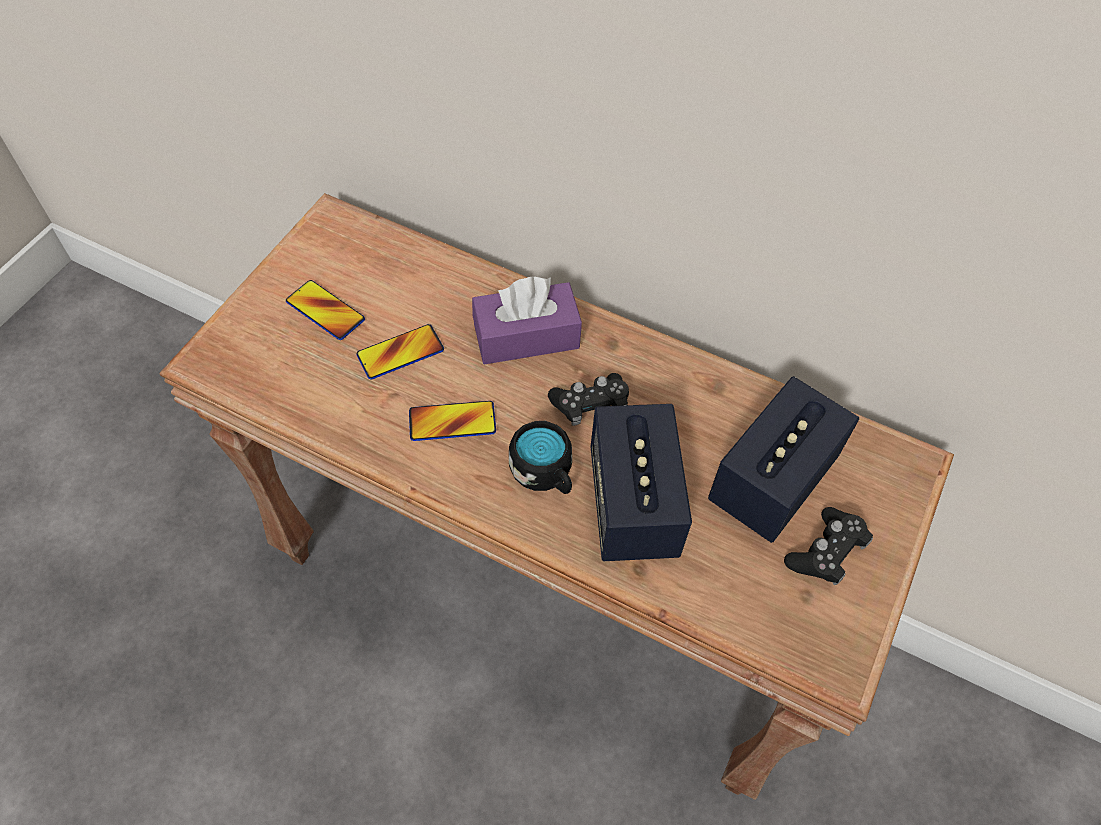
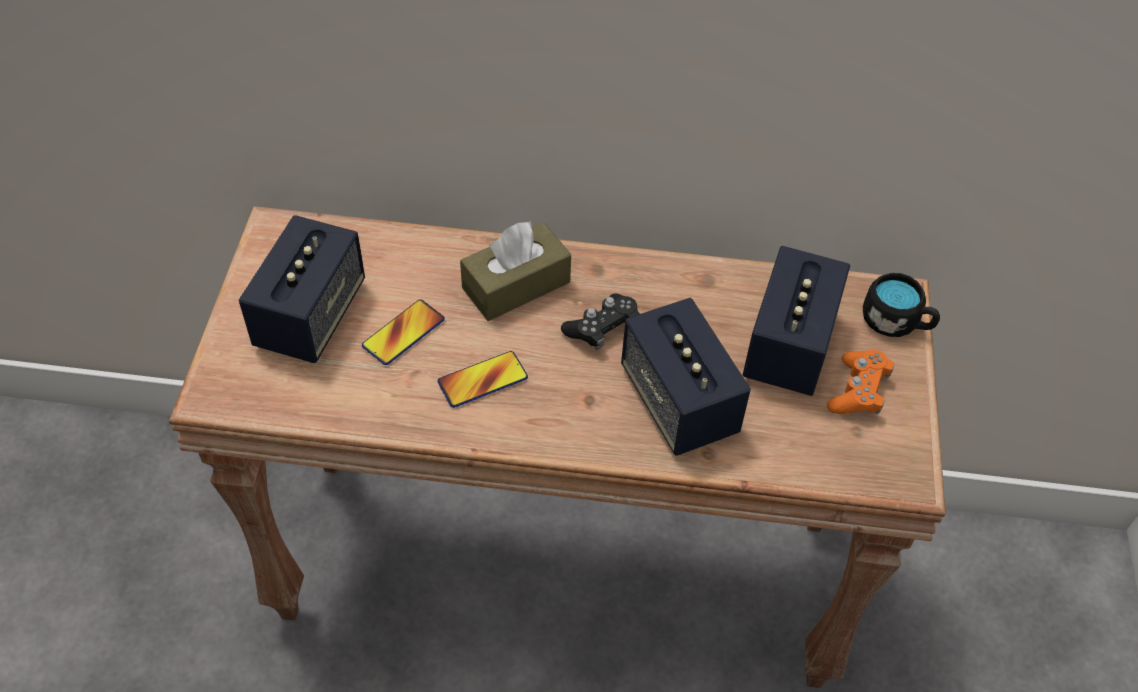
camera: 20 degrees left, 5 degrees down
phone [286,280,365,340] -> speaker [239,215,365,363]
purple tissue box [472,276,582,365] -> brown tissue box [460,221,571,321]
black mug [509,421,572,494] -> black mug moved to [863,273,940,337]
black game controller [784,507,873,585] -> orange game controller [827,350,894,414]

